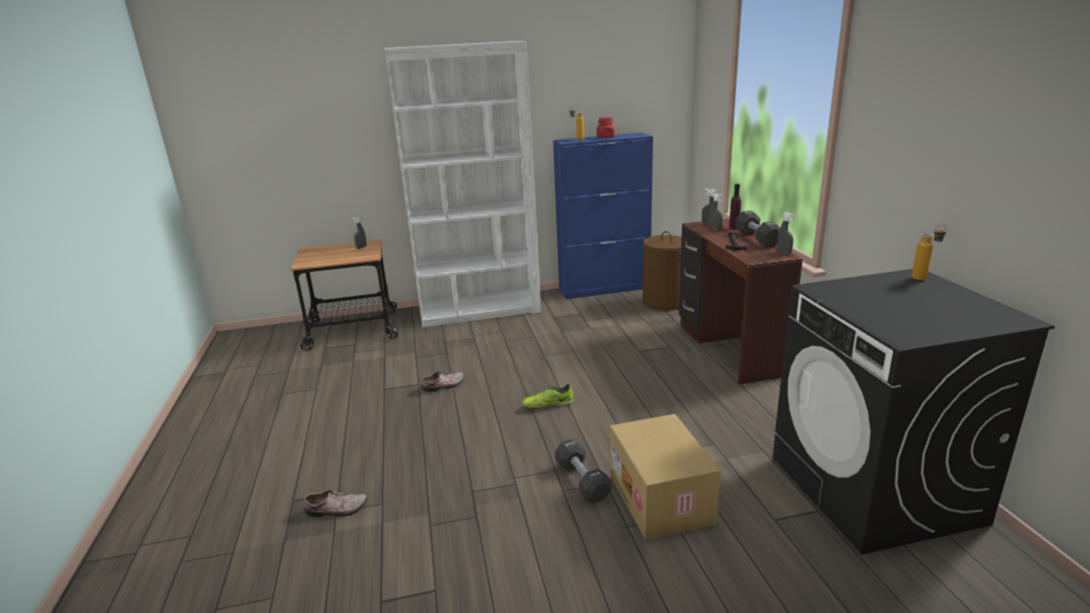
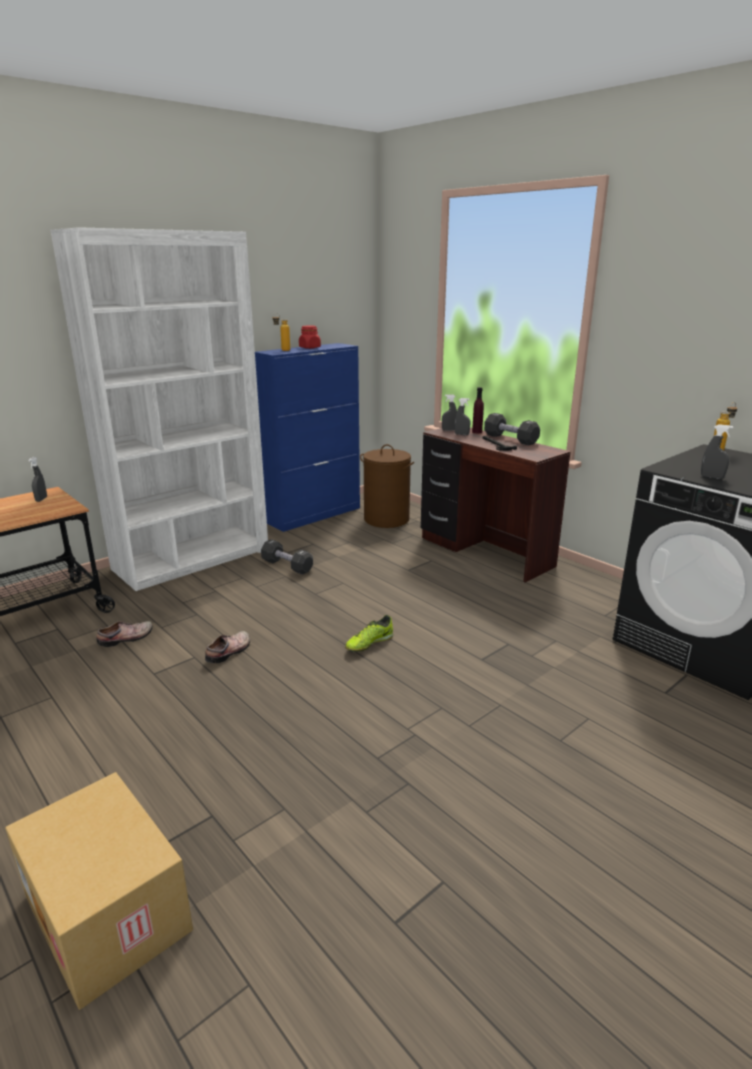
camera: 30 degrees left, 0 degrees up
shoe [304,489,367,517] -> shoe moved to [96,621,152,647]
black dumbbell [555,439,611,504] -> black dumbbell moved to [261,539,313,575]
cardboard box [610,414,721,540] -> cardboard box moved to [5,772,193,1010]
grey spray bottle [777,212,794,254] -> grey spray bottle moved to [701,424,733,479]

